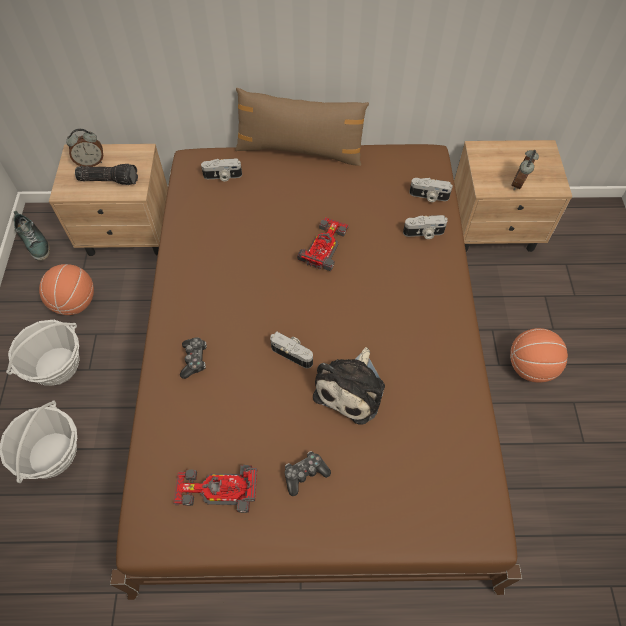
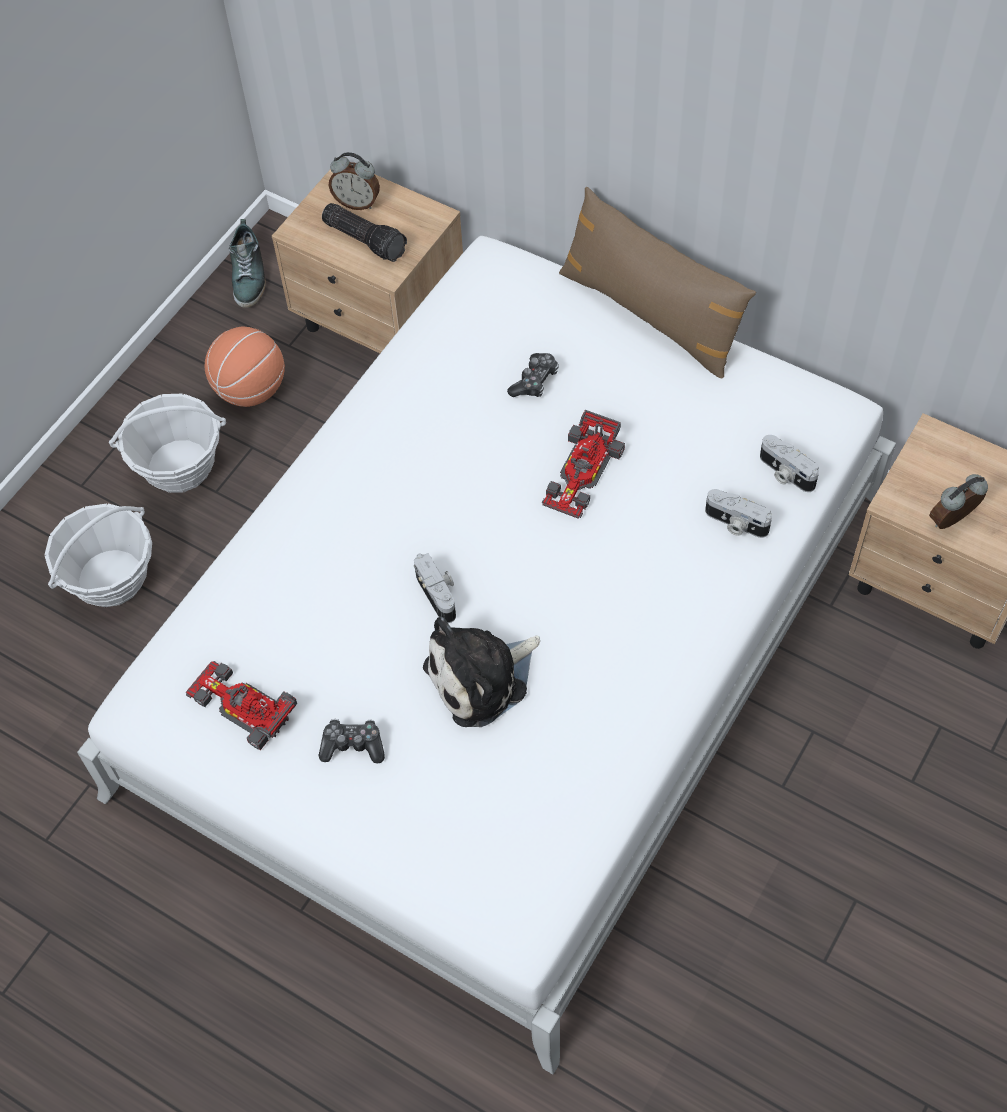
camera: 35 degrees right, 0 degrees up
brown bed [110,144,522,600] -> white bed [77,236,896,1074]
game controller [180,337,207,379] -> game controller moved to [507,353,559,397]
camera [201,159,242,181] -> none
toy car [297,218,349,271] -> toy car turned 150 degrees clockwise [542,410,625,519]
basketball [510,328,568,383] -> none

